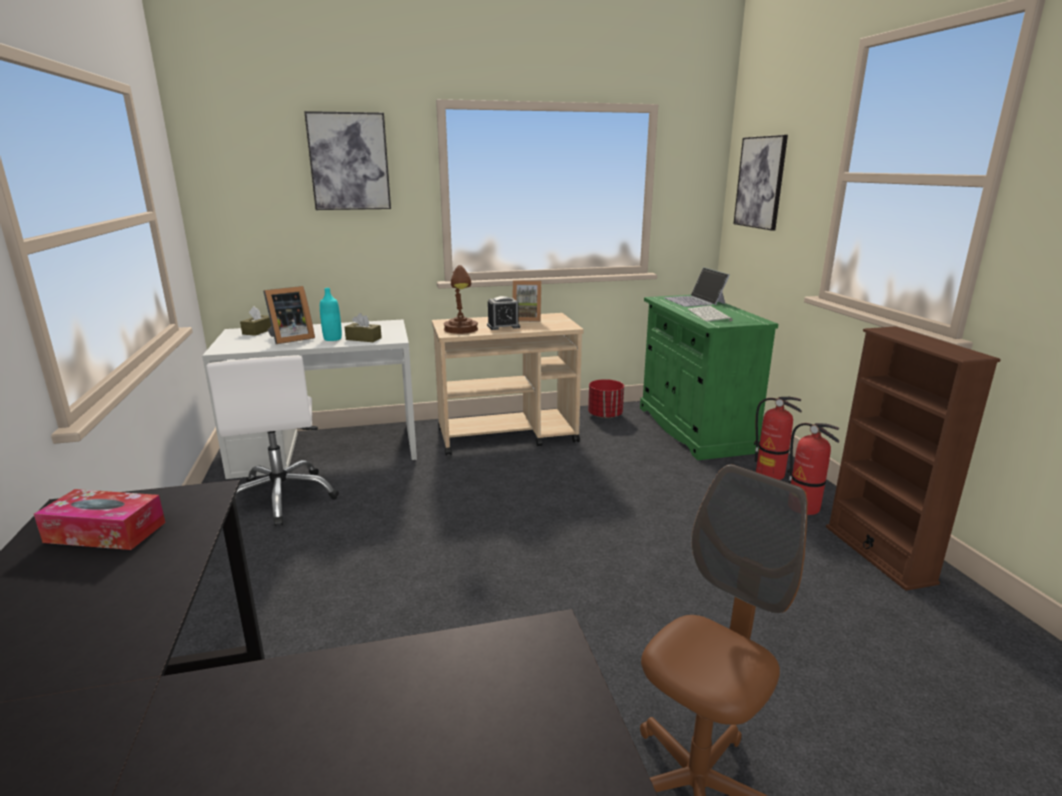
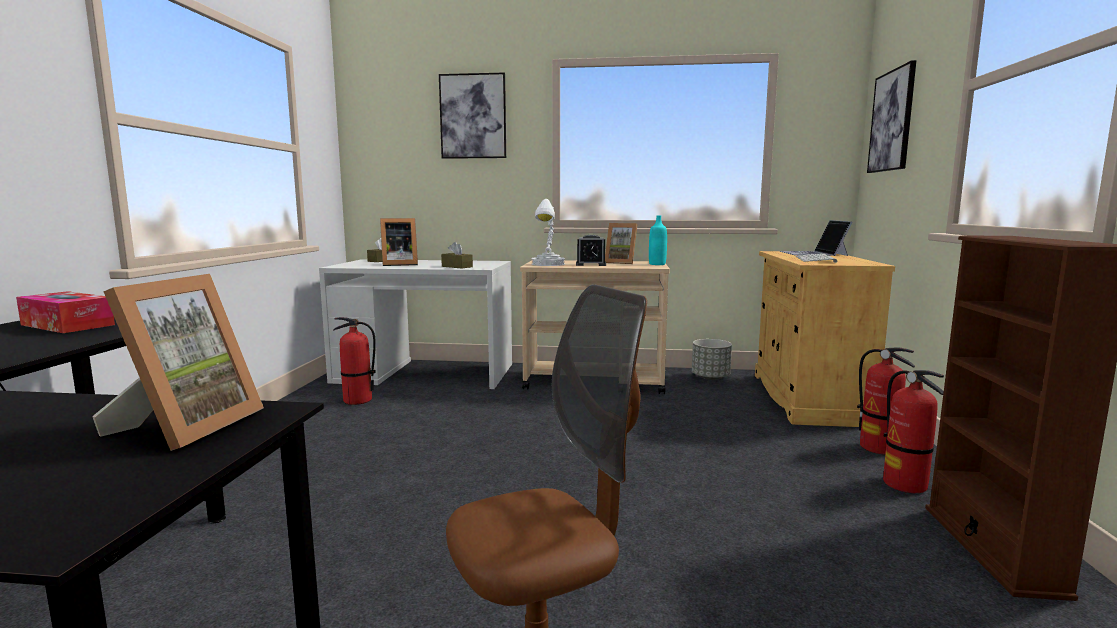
camera: 20 degrees right, 10 degrees down
white office chair [206,356,339,526] -> fire extinguisher [333,317,376,405]
turquoise bottle [320,288,342,341] -> turquoise bottle moved to [649,215,667,265]
brown table lamp [443,265,478,334] -> white table lamp [532,199,565,266]
red planter [588,379,624,419] -> grey planter [692,339,732,380]
green cabinet [640,295,778,460] -> beige cabinet [755,251,895,427]
none -> picture frame [92,274,264,451]

